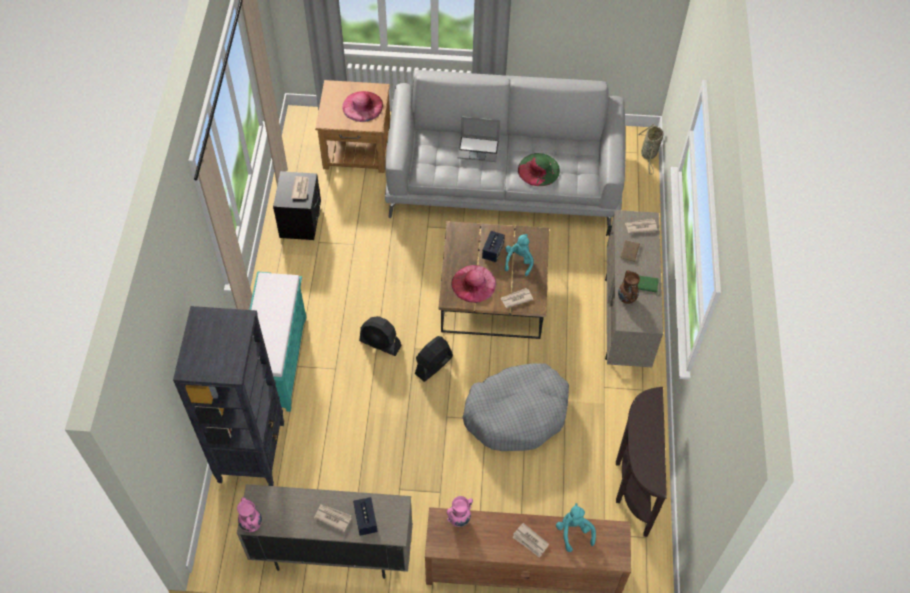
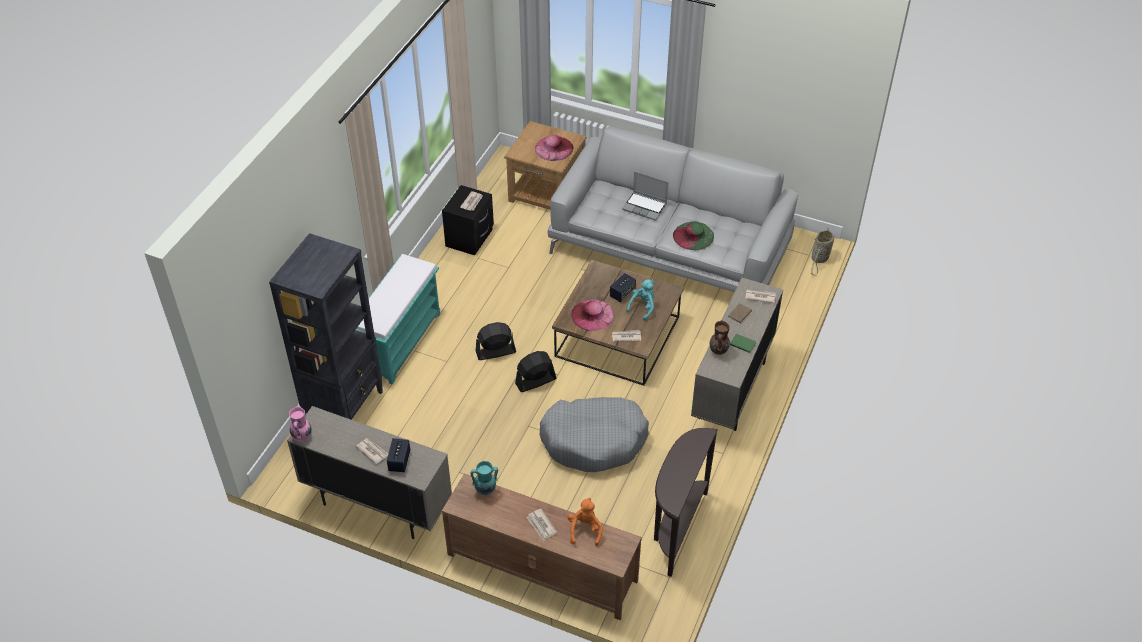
camera: 20 degrees right, 10 degrees down
black fan [359,316,402,356] -> black fan turned 120 degrees clockwise [476,322,516,360]
pink vase [447,496,473,527] -> turquoise vase [470,461,498,495]
turquoise plush toy [556,503,596,552] -> orange plush toy [568,498,603,546]

